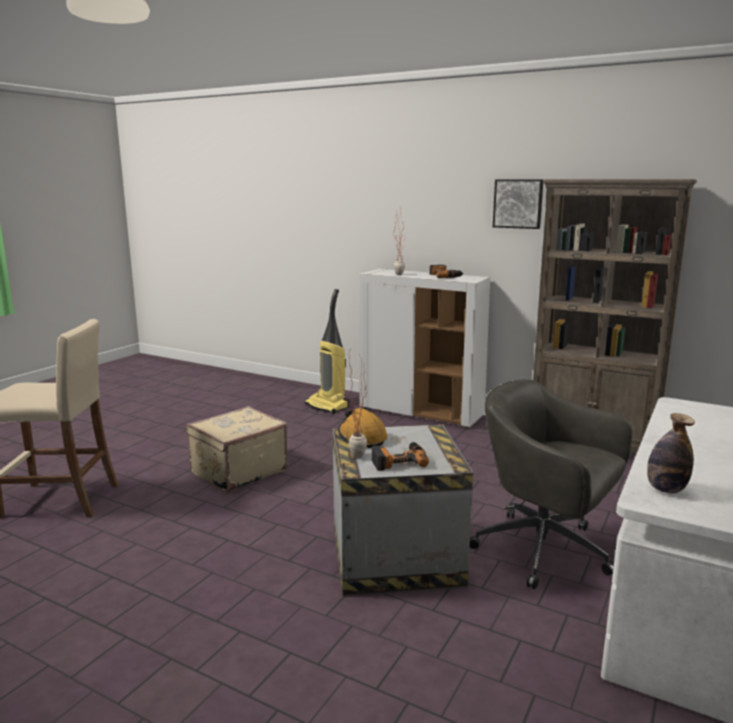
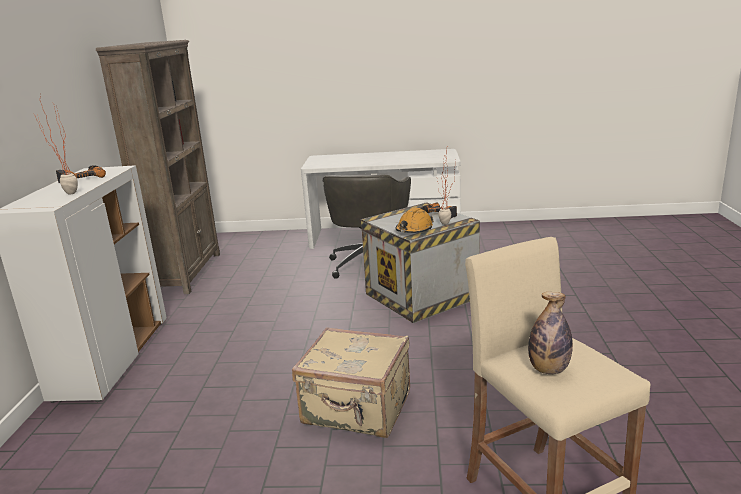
camera: 115 degrees left, 5 degrees up
vacuum cleaner [304,289,349,414] -> none
picture [493,179,544,229] -> none
bottle [647,413,695,494] -> bottle moved to [528,292,573,374]

